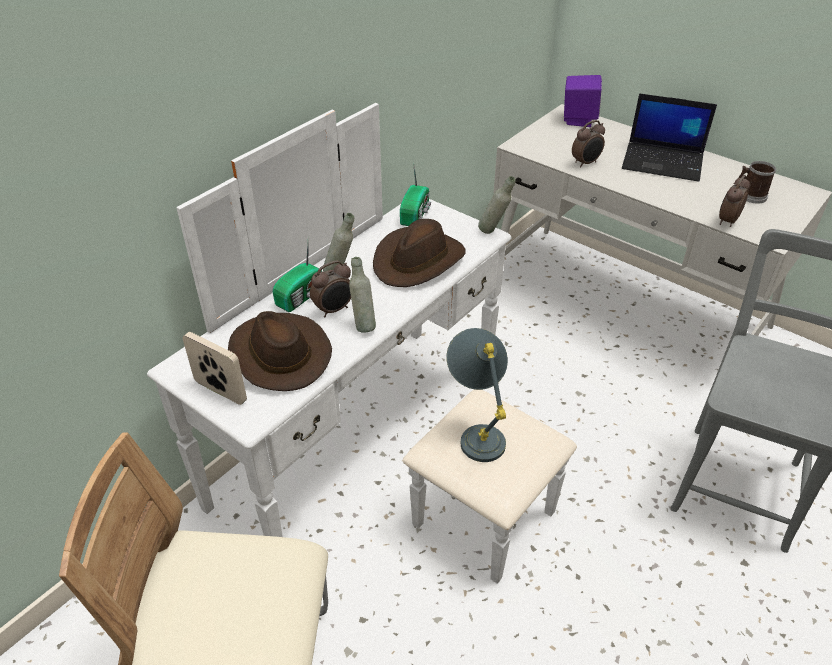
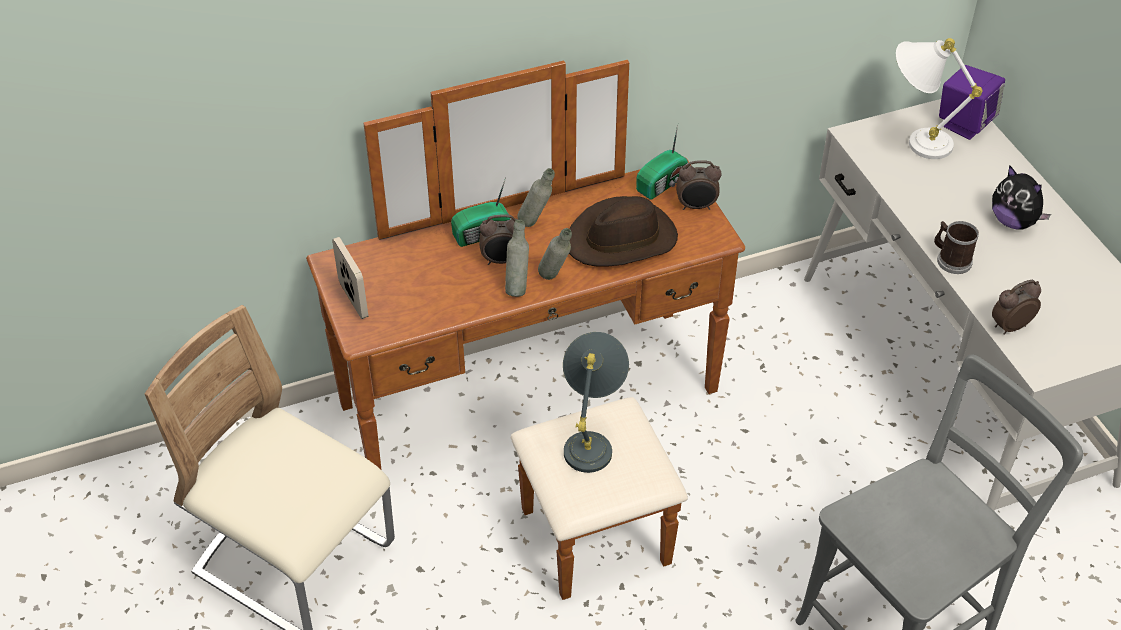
camera: 30 degrees right, 5 degrees up
white dresser [147,103,577,584] -> brown dresser [306,60,745,600]
brown hat [228,311,332,391] -> none
grey bottle [478,176,516,234] -> grey bottle moved to [538,228,572,280]
alarm clock [572,120,605,168] -> alarm clock moved to [676,160,722,210]
laptop [622,93,717,182] -> plush toy [992,165,1051,230]
mug [738,161,776,204] -> mug moved to [934,221,979,274]
none -> white table lamp [896,38,983,159]

